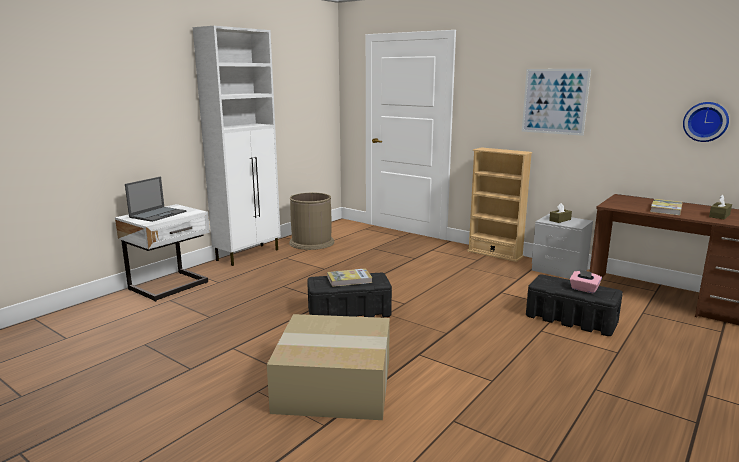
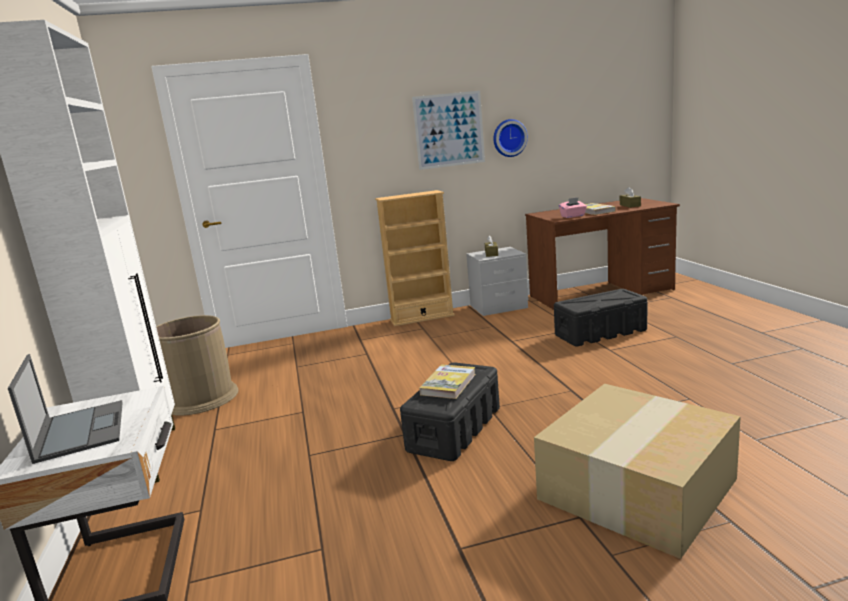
camera: 50 degrees left, 0 degrees up
pink tissue box [570,270,602,293] -> pink tissue box moved to [559,197,587,218]
wall clock [683,102,729,142] -> wall clock moved to [493,119,528,157]

